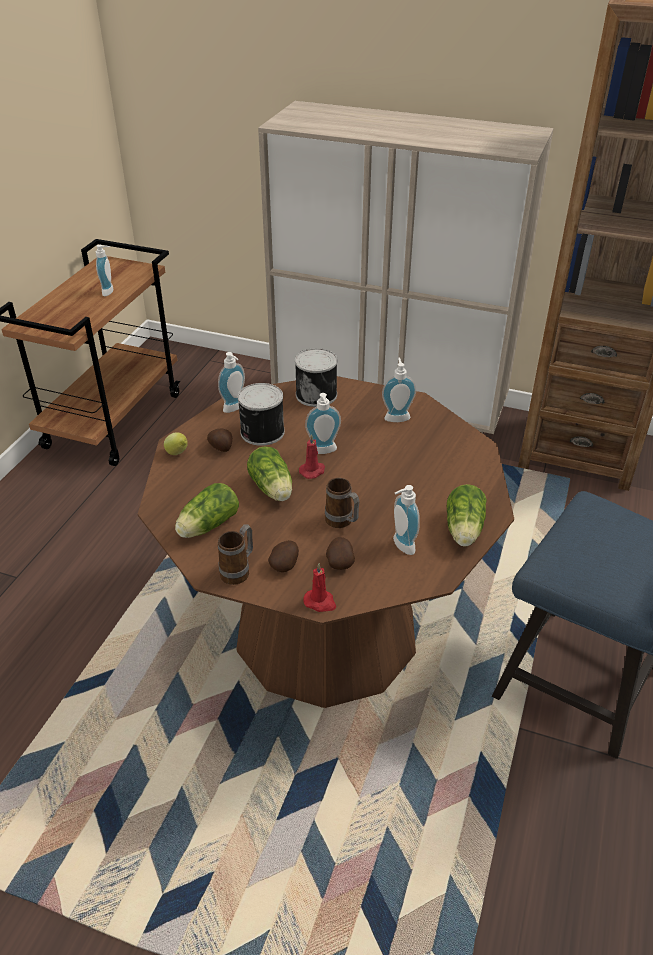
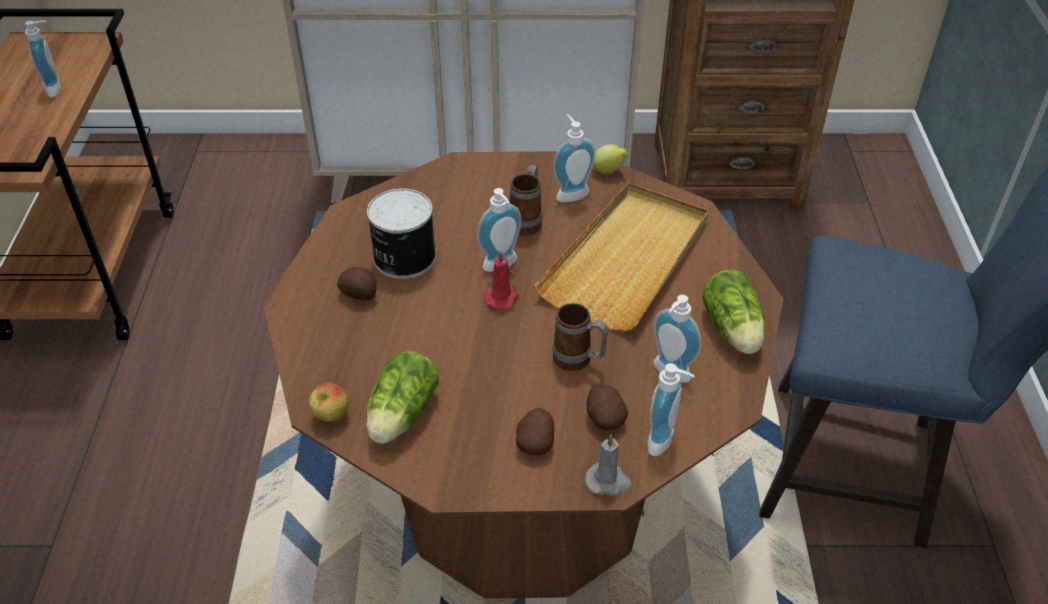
camera: 20 degrees left, 5 degrees up
lemon [164,432,188,455] -> lemon moved to [593,144,628,174]
soap dispenser [218,352,245,413] -> soap dispenser moved to [647,363,695,456]
mug [218,524,253,585] -> mug moved to [510,165,542,236]
lettuce [247,446,292,501] -> none
can [295,348,338,407] -> none
red candle [303,563,336,612] -> grey candle [585,434,633,496]
none -> apple [309,383,348,422]
none -> beige tray [534,183,709,332]

